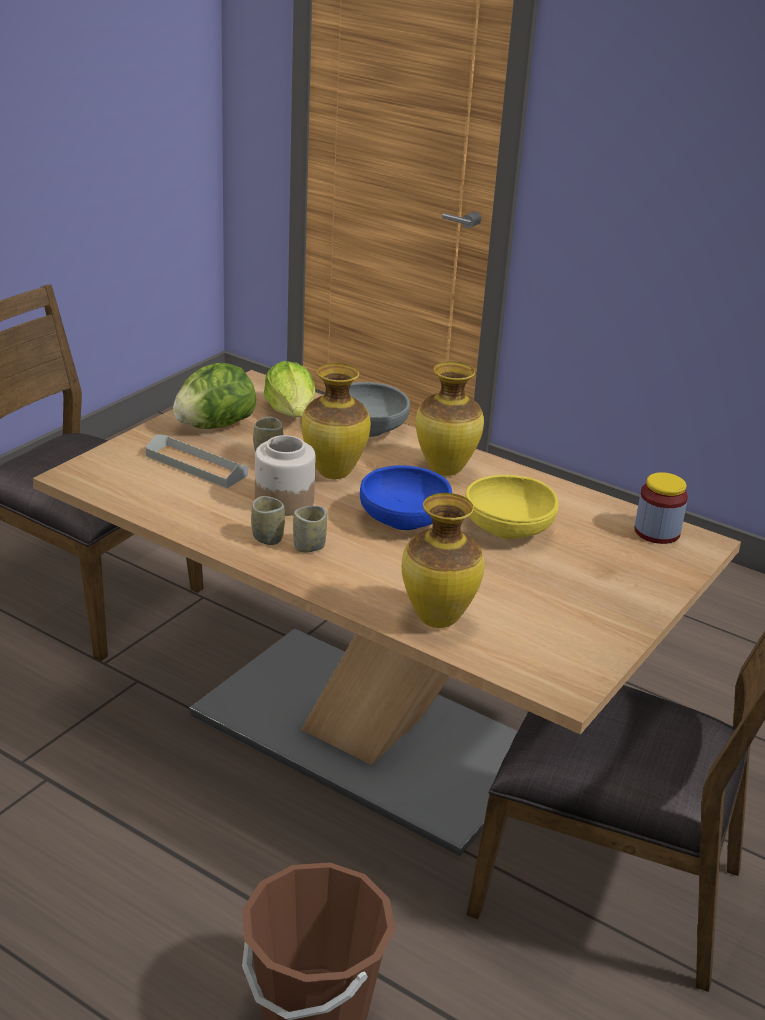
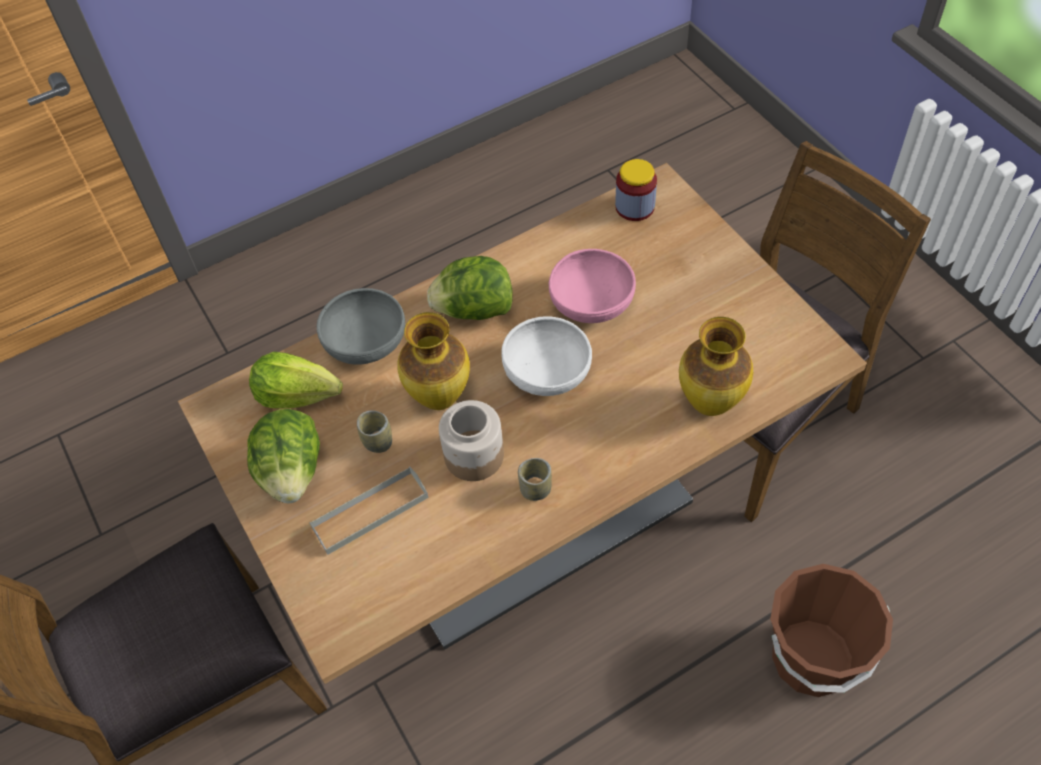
camera: 60 degrees left, 25 degrees up
cup [293,506,327,552] -> none
blue bowl [360,465,452,530] -> white bowl [501,316,592,396]
vase [416,361,484,476] -> lettuce [427,256,513,320]
yellow bowl [465,475,559,539] -> pink bowl [549,249,636,323]

